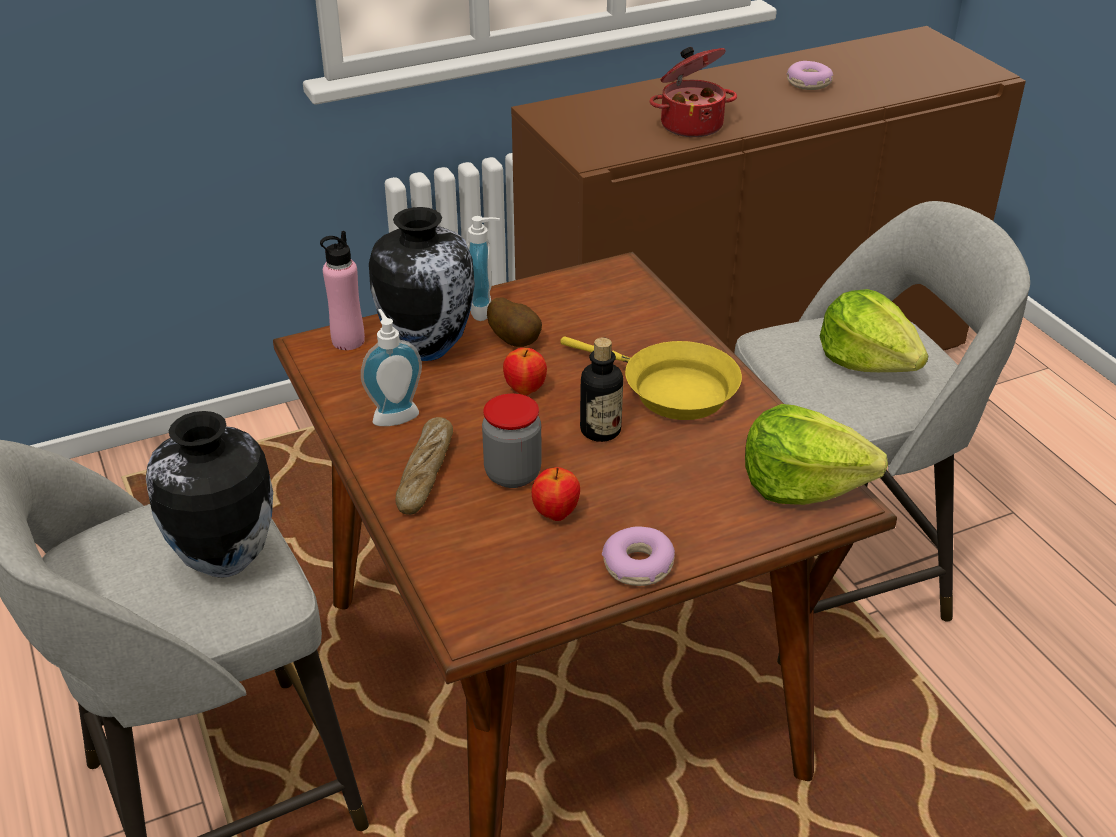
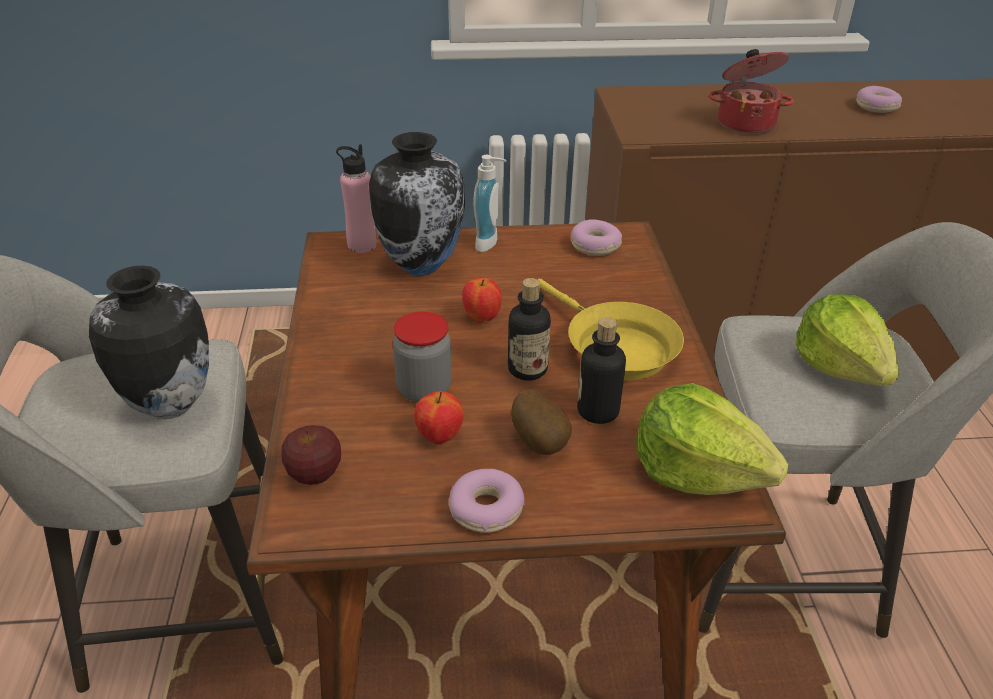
camera: 20 degrees right, 0 degrees up
soap dispenser [361,309,422,426] -> none
bread [396,417,453,515] -> none
potato [487,297,542,347] -> potato moved to [511,390,572,455]
none -> apple [281,425,341,485]
none -> donut [571,219,622,256]
none -> bottle [577,317,626,424]

